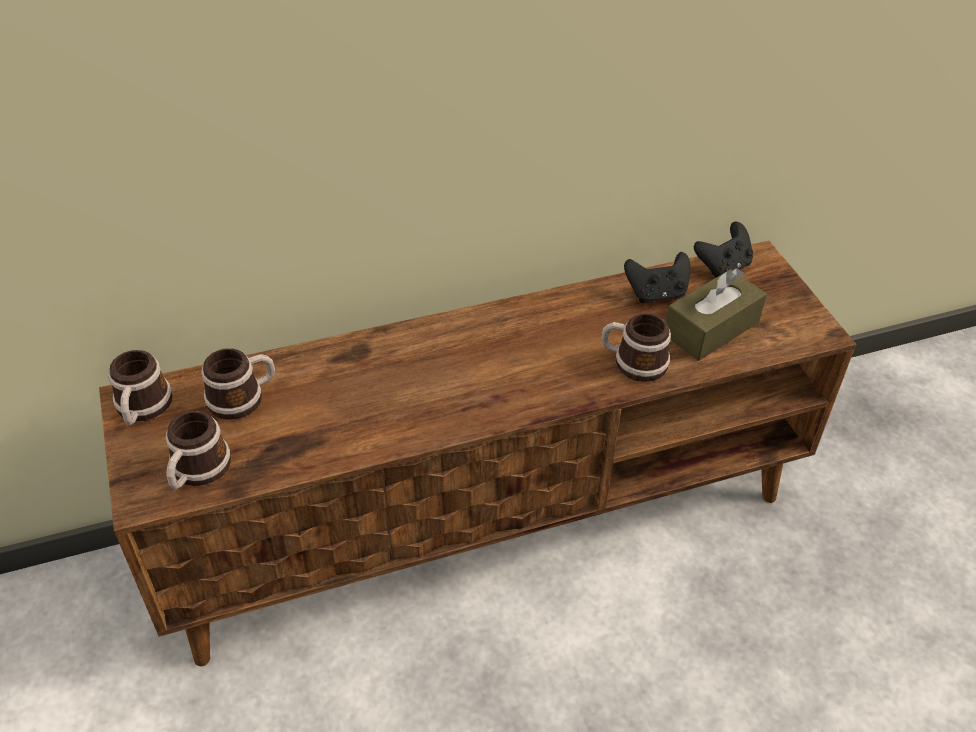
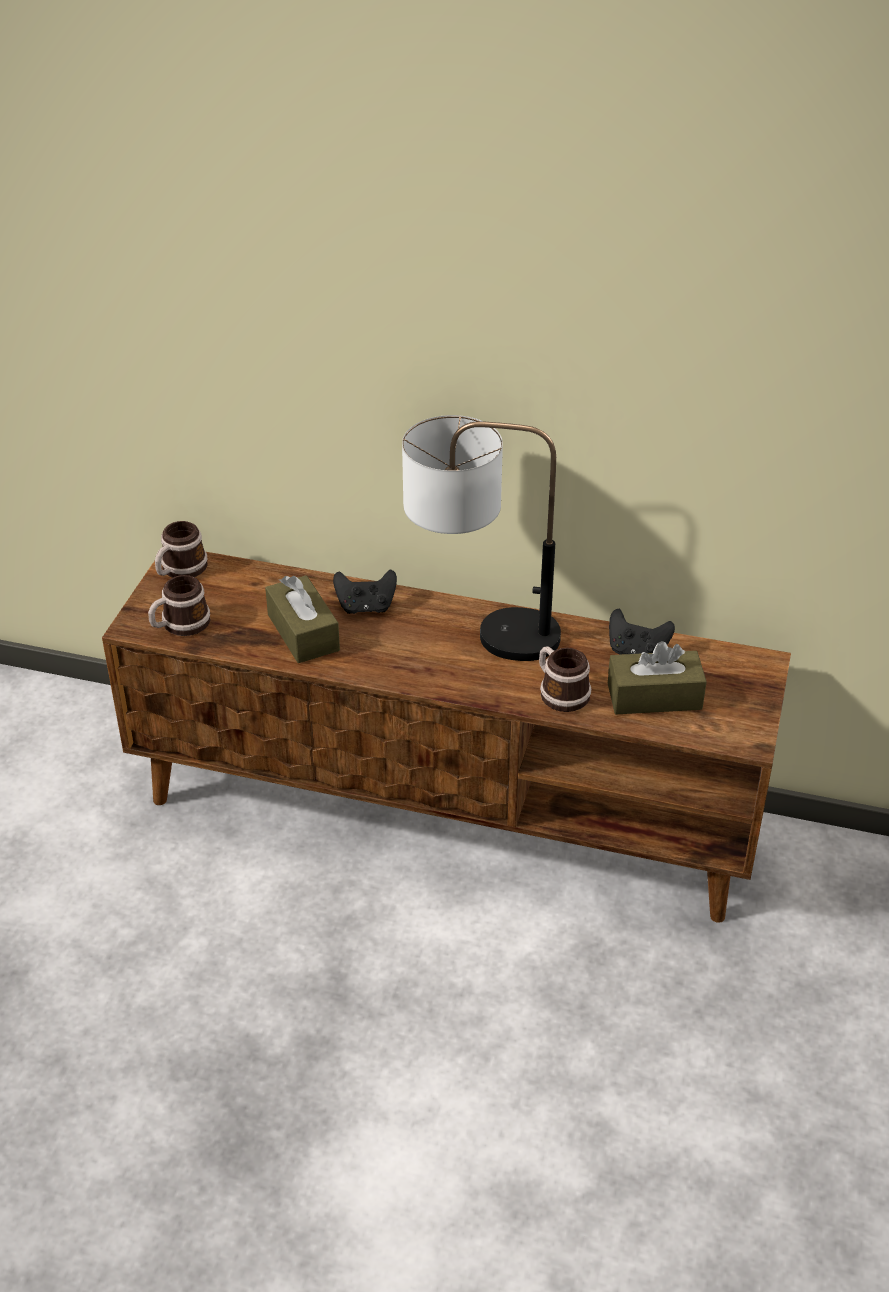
camera: 35 degrees right, 5 degrees down
mug [201,348,275,420] -> none
black game controller [694,222,753,278] -> black game controller moved to [333,569,397,614]
none -> brown tissue box [265,575,340,663]
none -> table lamp [402,415,561,661]

